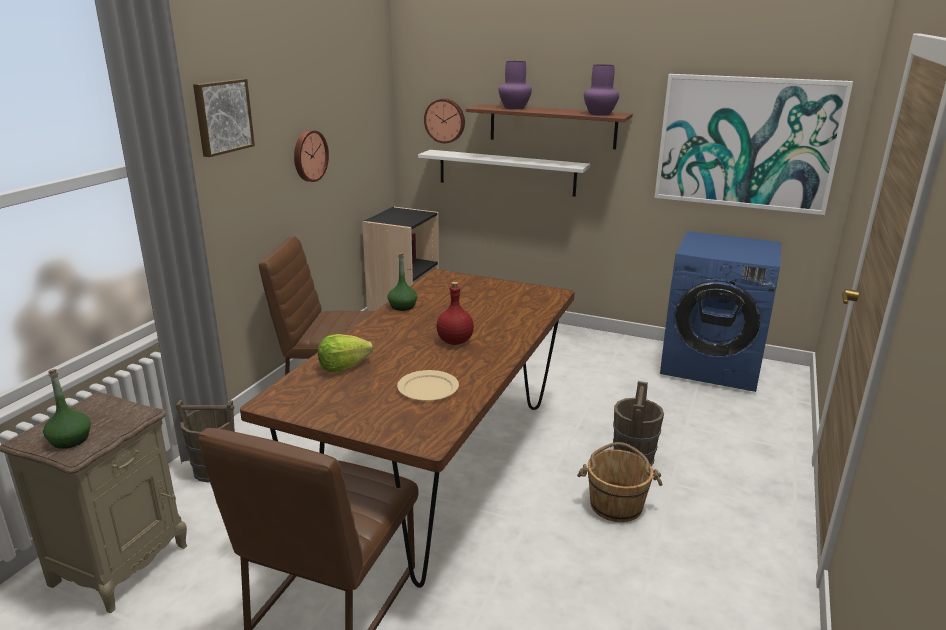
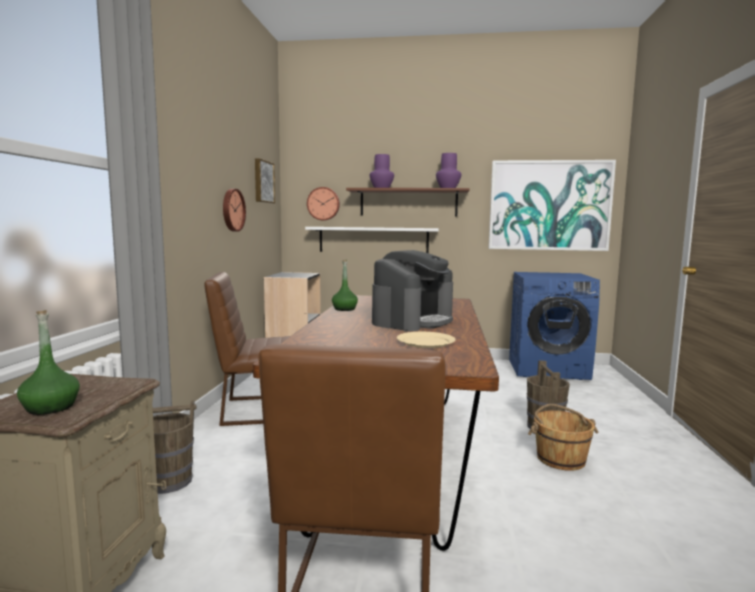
camera: 15 degrees left, 15 degrees down
picture [193,79,255,157] -> picture moved to [255,158,275,204]
lettuce [318,334,373,372] -> none
red bottle [436,282,474,345] -> coffee machine [372,250,453,331]

